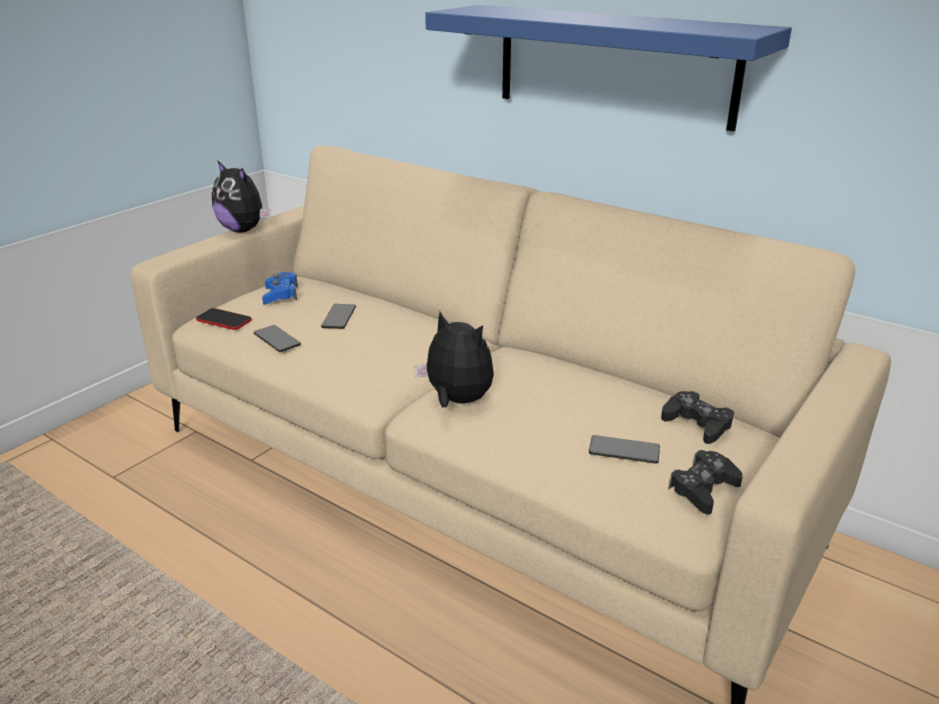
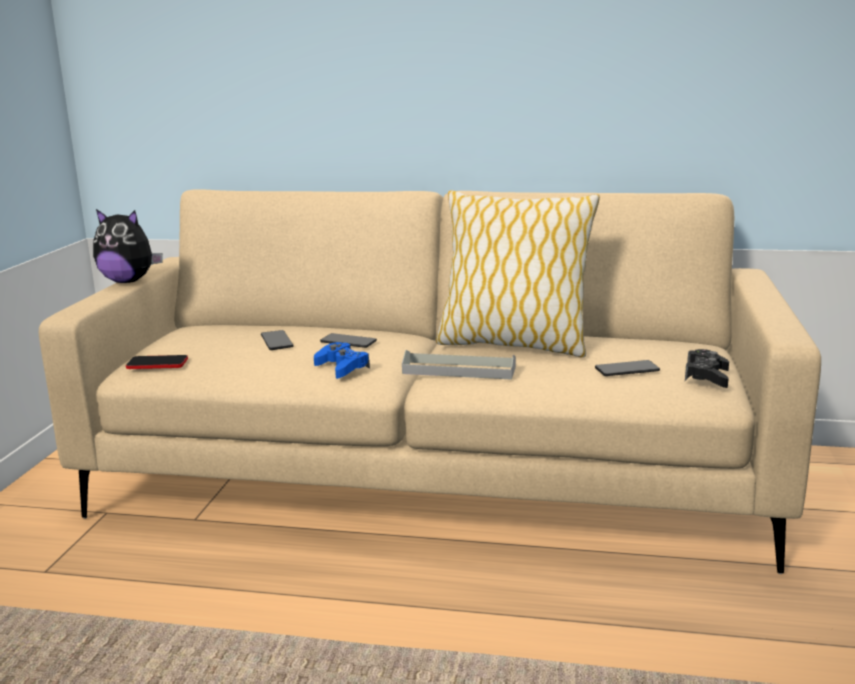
camera: 25 degrees left, 10 degrees down
phone [254,325,301,352] -> phone moved to [320,333,377,348]
blue game controller [262,272,298,305] -> blue game controller moved to [314,342,370,379]
plush toy [414,311,494,408] -> grey tray [402,350,516,380]
blue shelf [425,5,792,131] -> none
black game controller [661,391,734,444] -> none
none -> pillow [436,190,600,358]

